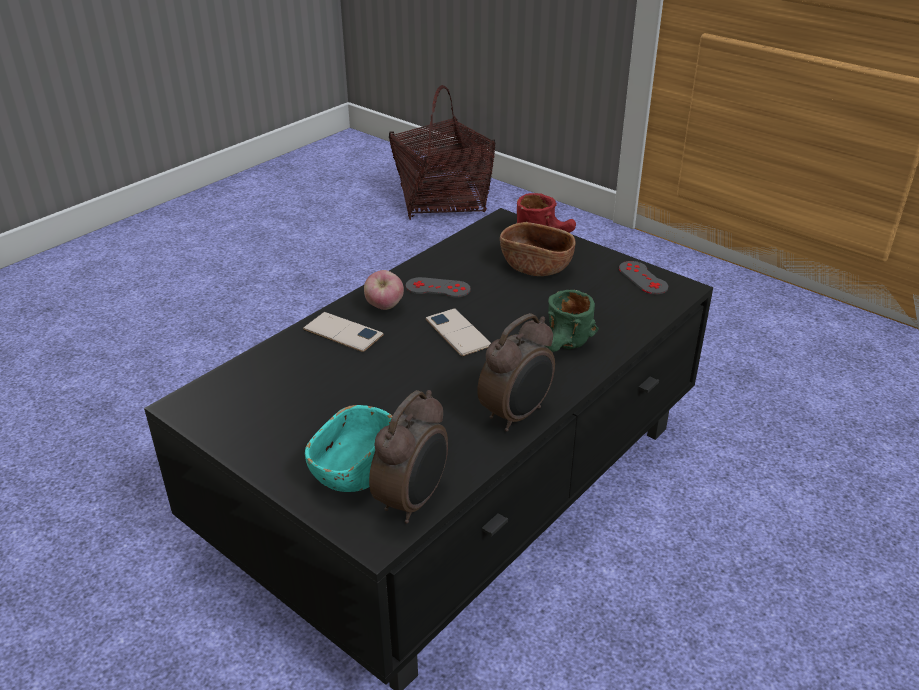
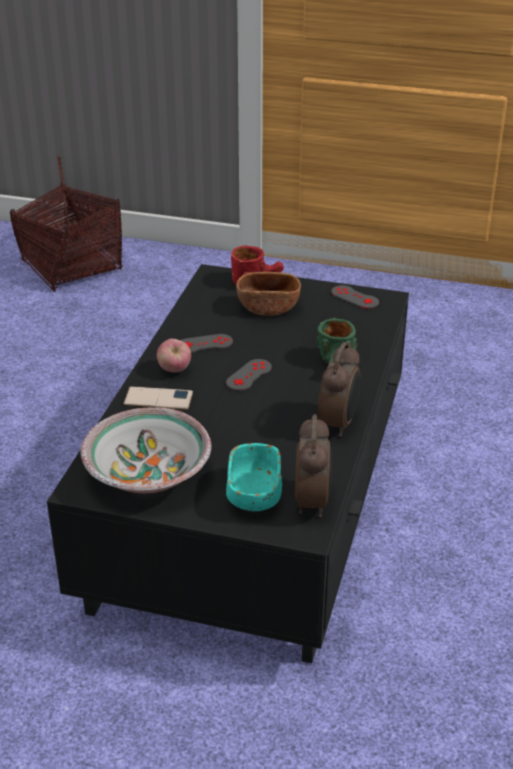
camera: 25 degrees left, 0 degrees up
phone [426,308,491,356] -> grey game controller [226,359,272,391]
none -> bowl [80,407,212,493]

